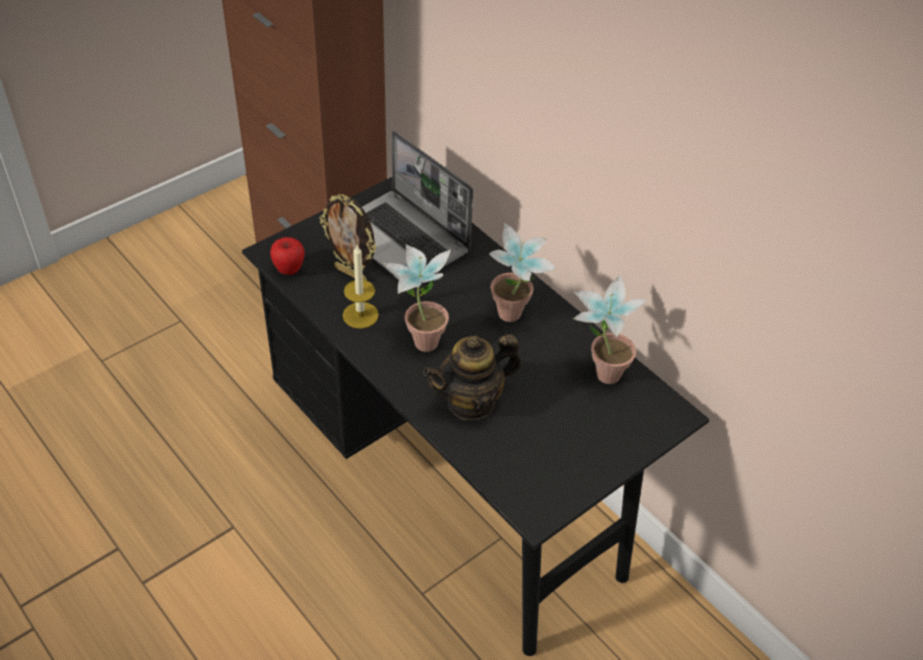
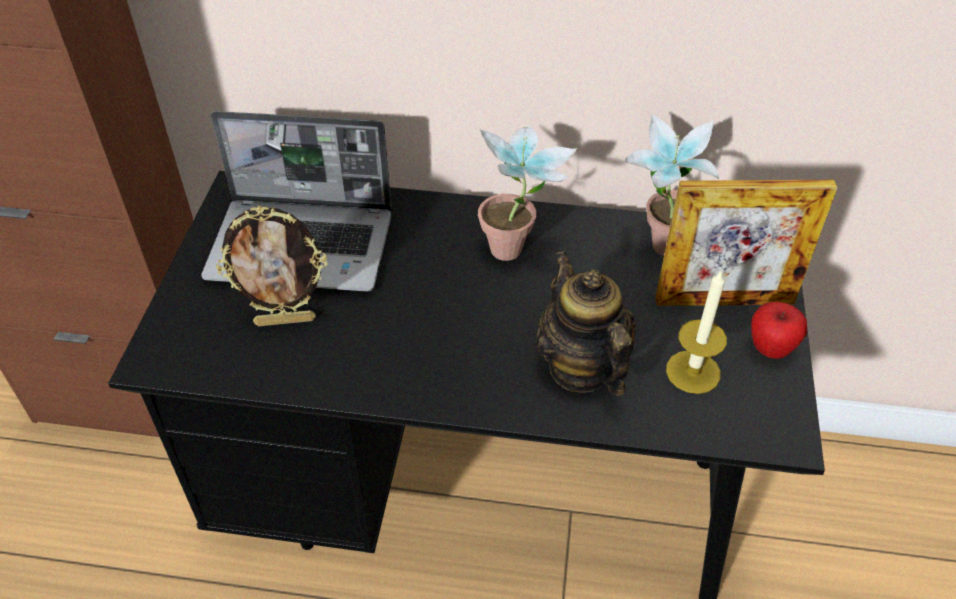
camera: 40 degrees left, 0 degrees up
apple [270,237,305,275] -> apple moved to [751,302,807,359]
candle [343,245,379,329] -> candle moved to [666,269,727,394]
potted plant [381,244,451,352] -> none
teapot [423,334,521,420] -> teapot turned 135 degrees clockwise [536,251,636,396]
none -> picture frame [655,180,838,306]

